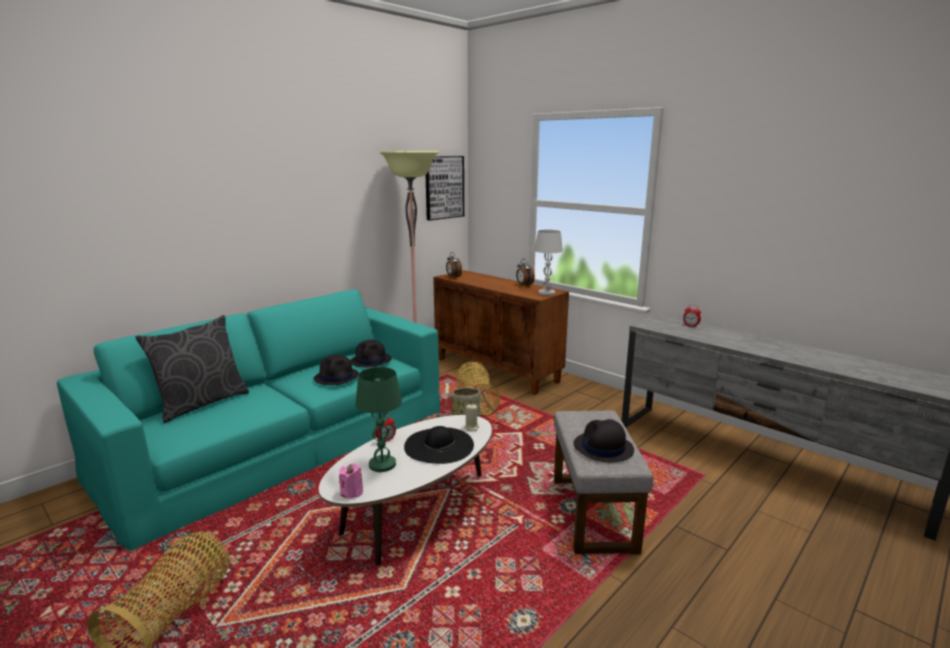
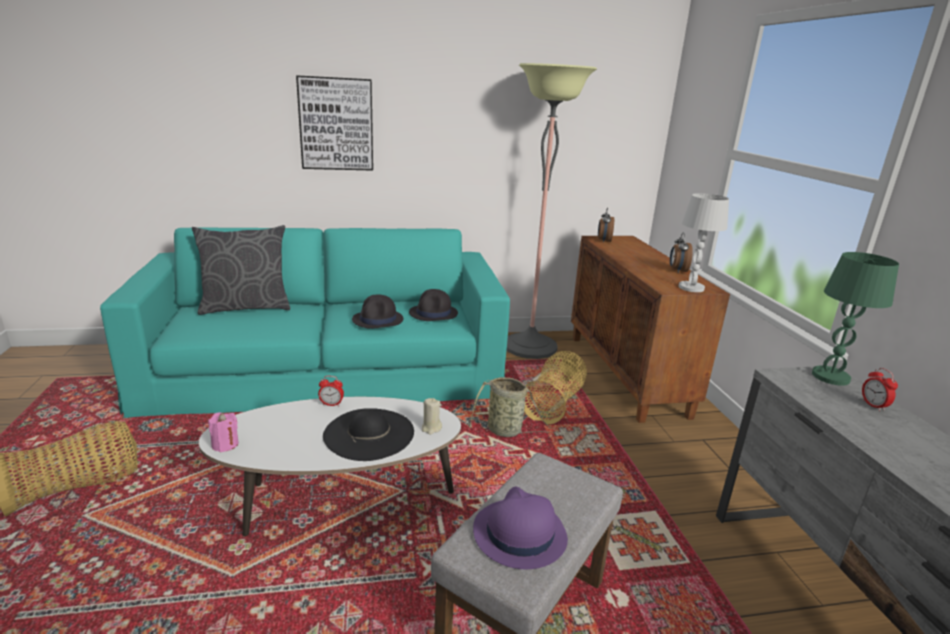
camera: 35 degrees right, 5 degrees up
green table lamp [356,367,402,472] -> green table lamp moved to [812,252,899,386]
picture [426,156,464,221] -> picture moved to [296,75,373,171]
black hat [573,419,634,462] -> purple hat [473,486,568,569]

